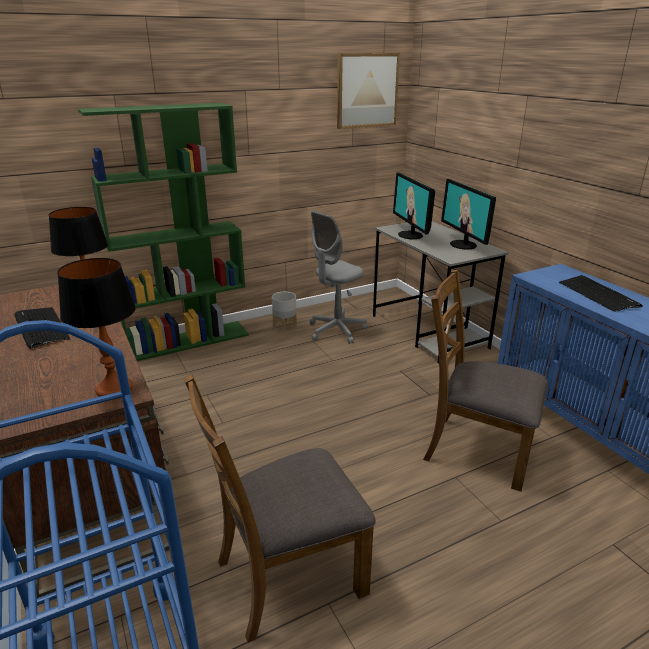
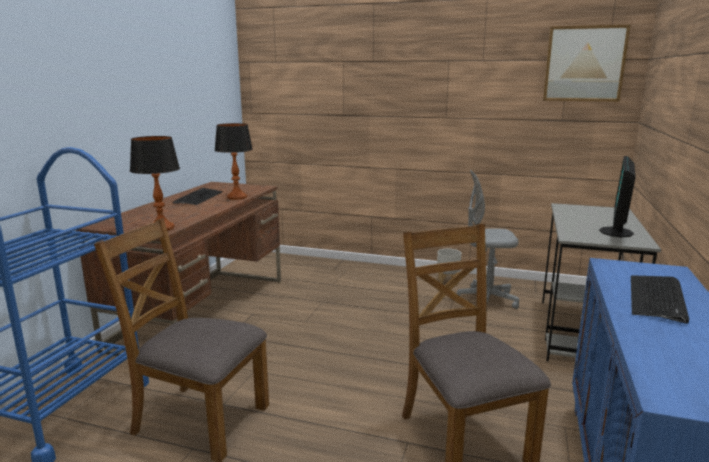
camera: 45 degrees right, 10 degrees down
green bookcase [78,103,249,361] -> none
monitor [393,172,435,240] -> none

